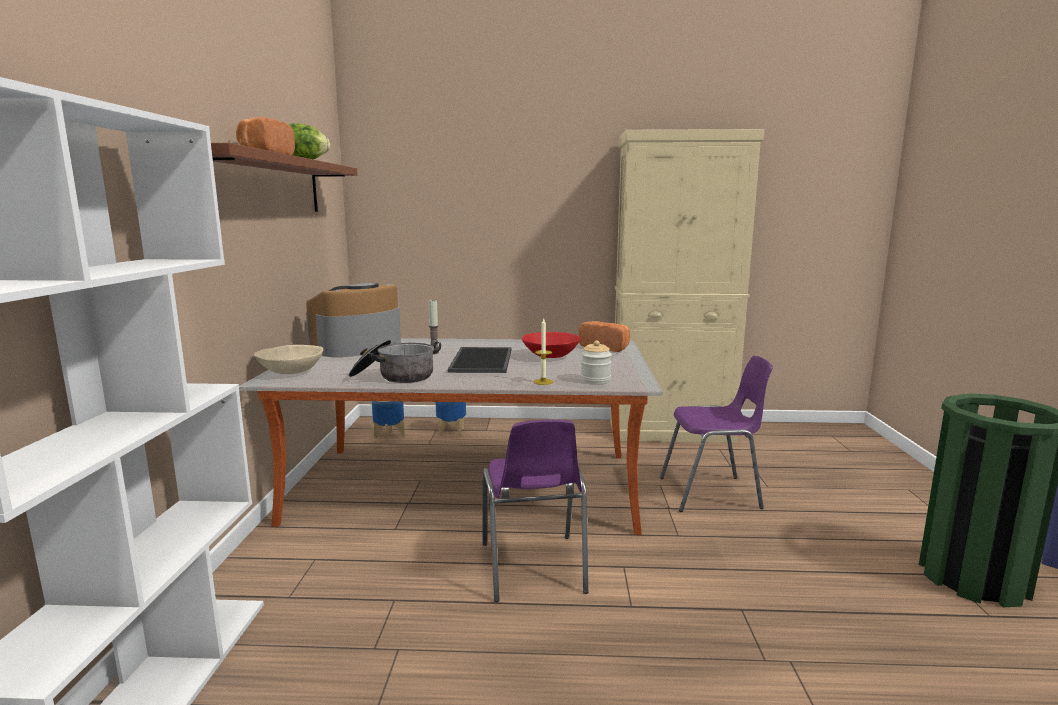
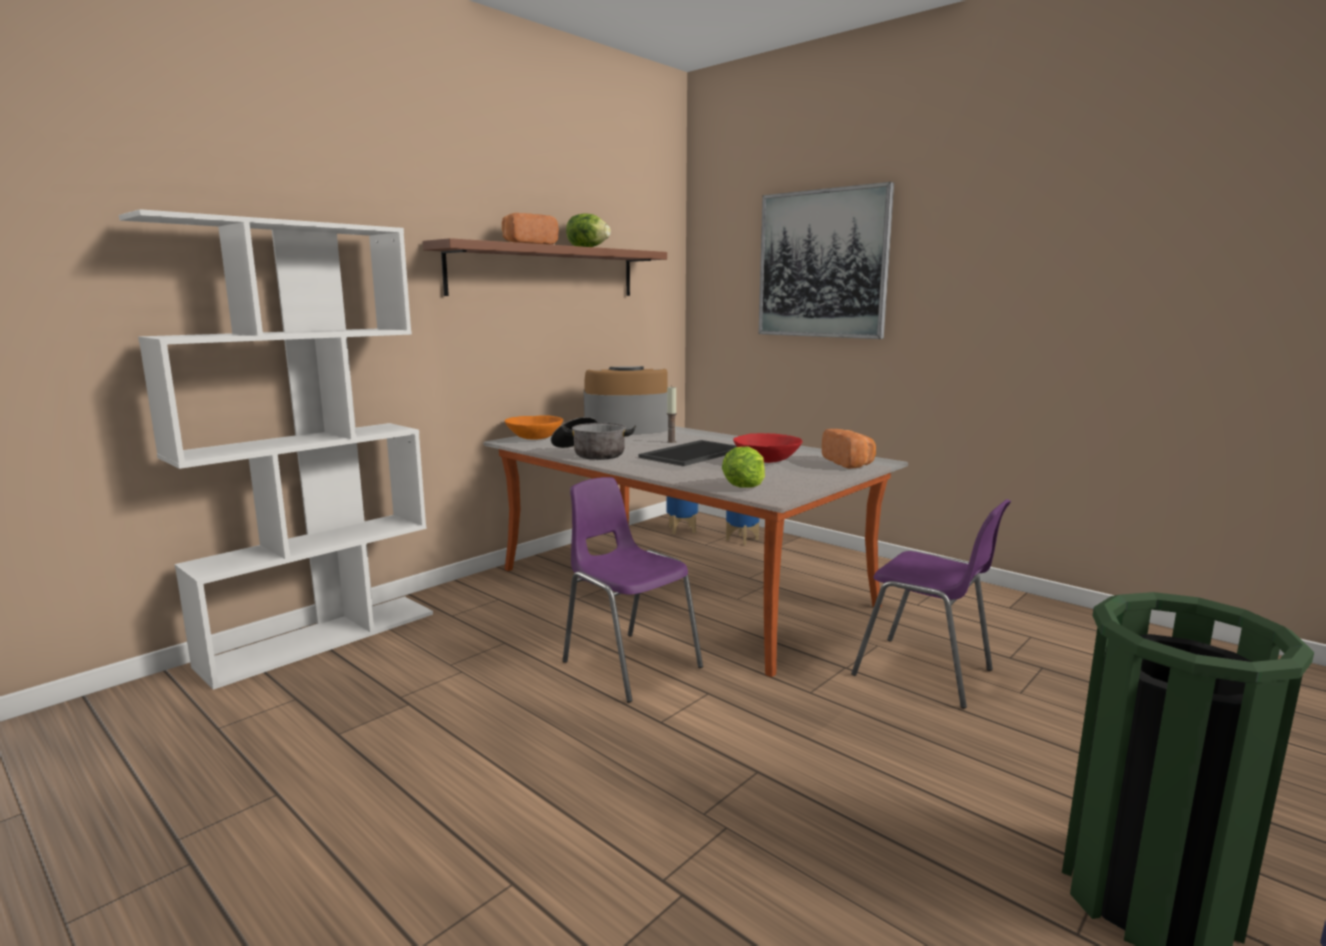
camera: 40 degrees right, 0 degrees up
beige bowl [254,345,323,374] -> orange bowl [505,415,563,440]
purple chair [483,419,588,602] -> purple chair turned 105 degrees clockwise [563,477,703,703]
candle [533,319,553,385] -> none
jar [581,341,612,384] -> lettuce [722,446,765,488]
beige cabinet [610,129,764,443] -> none
none -> picture [759,182,894,339]

